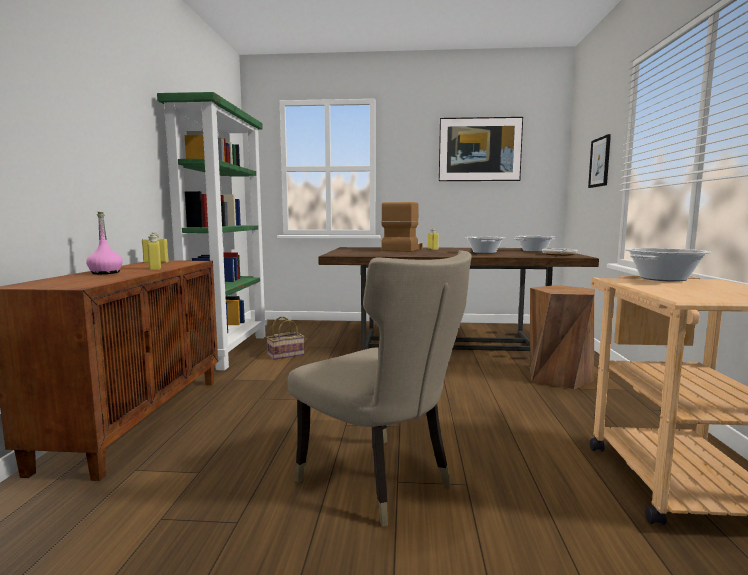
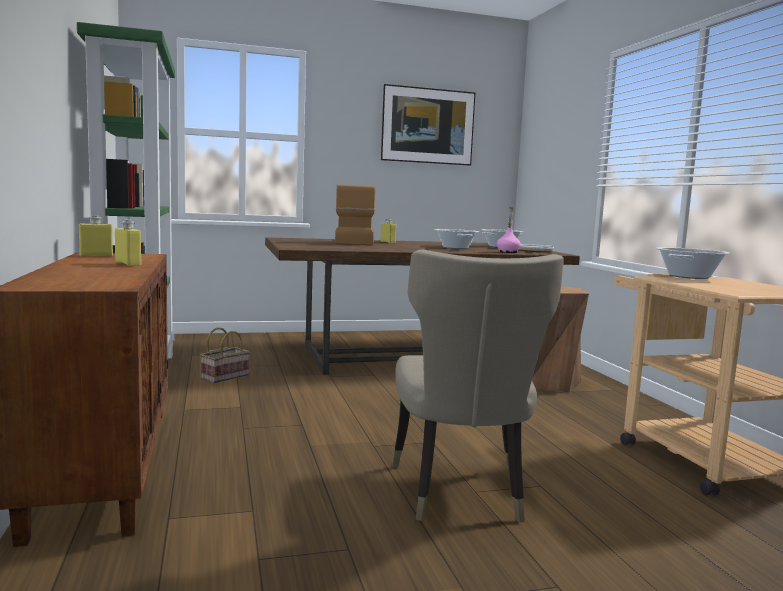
camera: 20 degrees left, 0 degrees up
pink bottle [86,212,123,274] -> pink bottle moved to [497,207,521,253]
beige chair [287,250,472,527] -> beige chair turned 60 degrees clockwise [392,249,564,523]
picture [588,134,611,188] -> none

